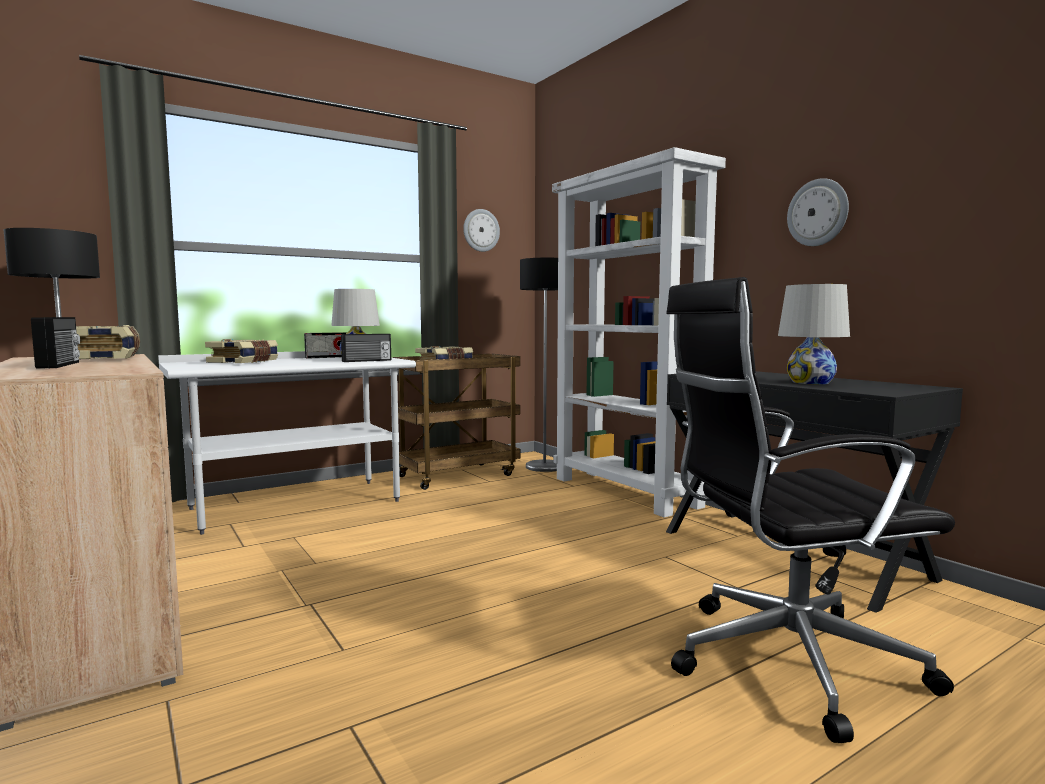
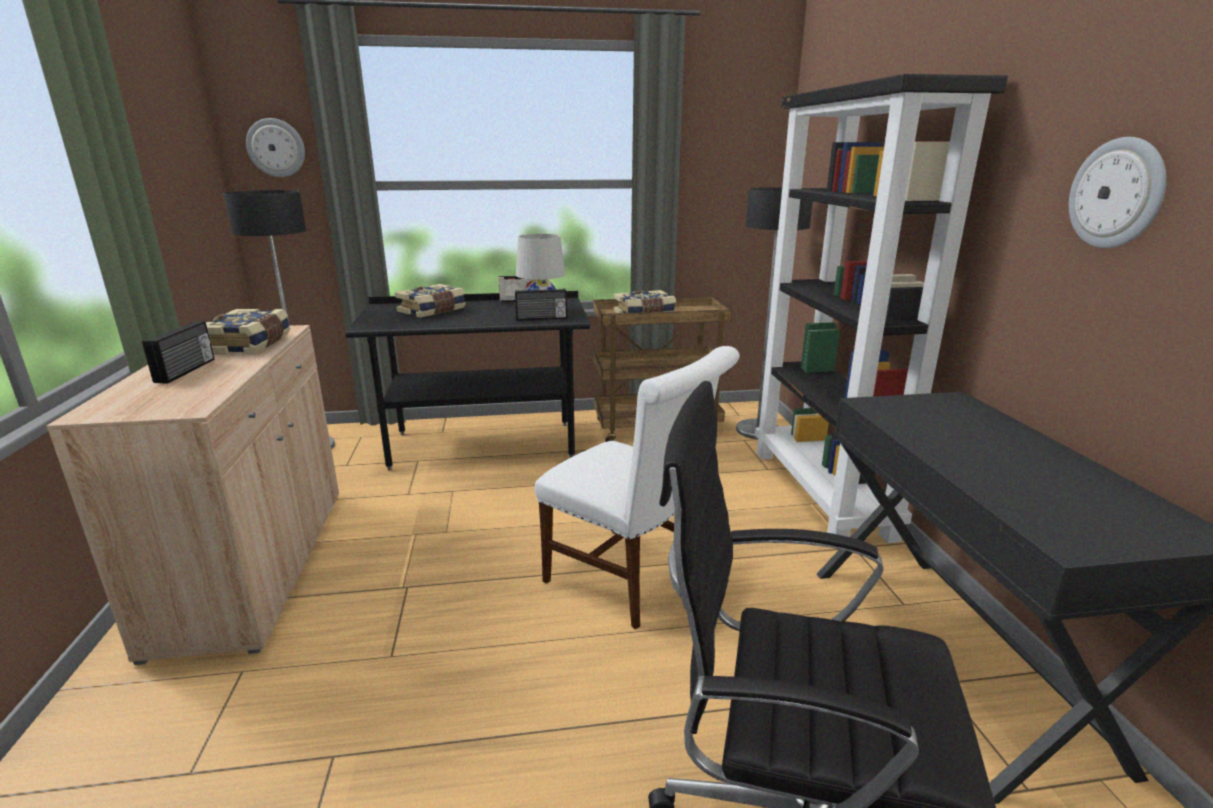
camera: 25 degrees right, 15 degrees up
white desk [158,351,416,535] -> black desk [345,291,590,471]
wall clock [463,209,500,252] -> wall clock moved to [246,118,305,177]
white bookcase [552,147,726,517] -> black bookcase [755,74,1008,543]
white table lamp [778,284,850,384] -> none
none -> white chair [535,346,740,629]

